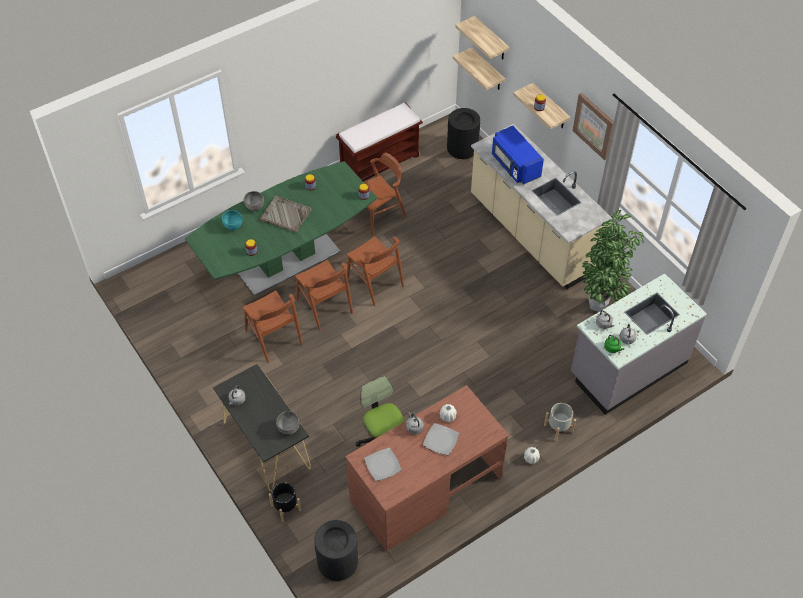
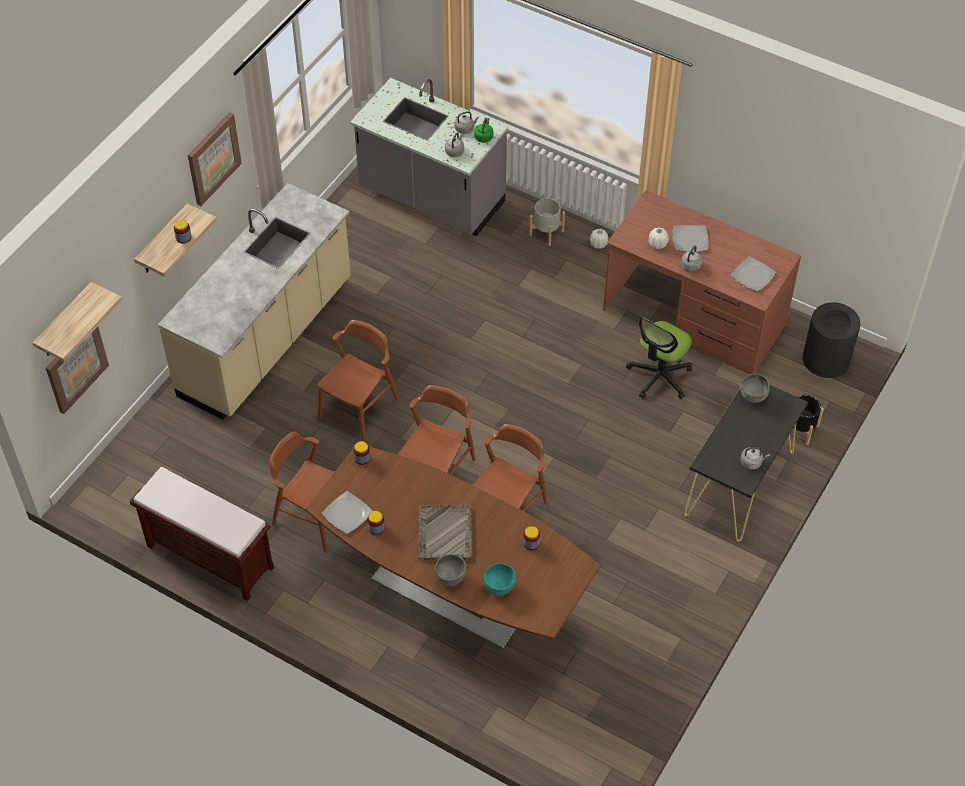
camera: 115 degrees left, 0 degrees up
green dining table [185,161,377,296] -> brown dining table [306,447,601,649]
brown chair [243,291,303,363] -> brown chair moved to [317,320,398,442]
black trash can [447,108,480,159] -> none
shelf [453,47,505,90] -> picture [46,327,109,414]
blue microwave [492,126,544,185] -> none
potted plant [581,210,644,312] -> none
none -> plate [322,491,372,534]

